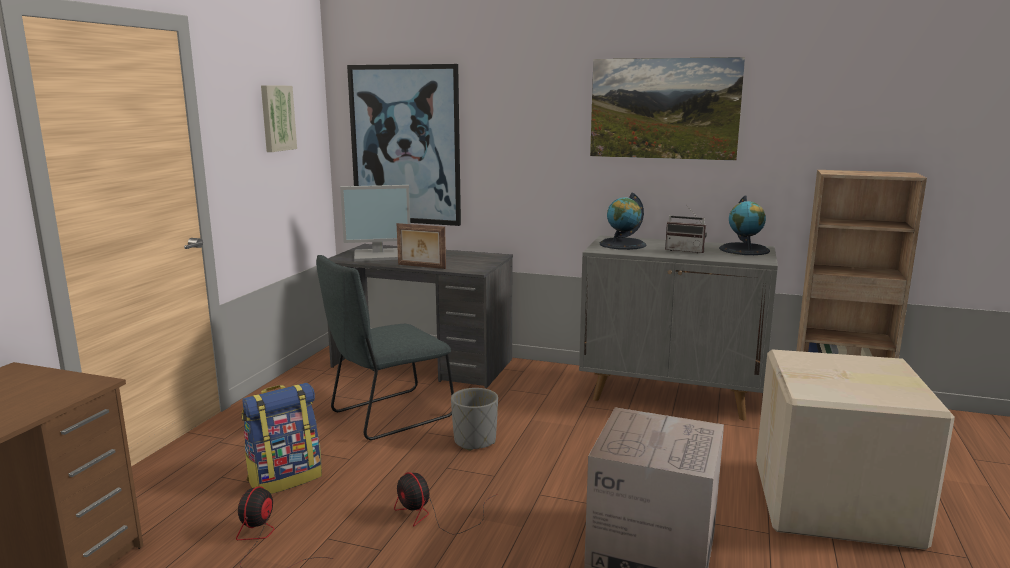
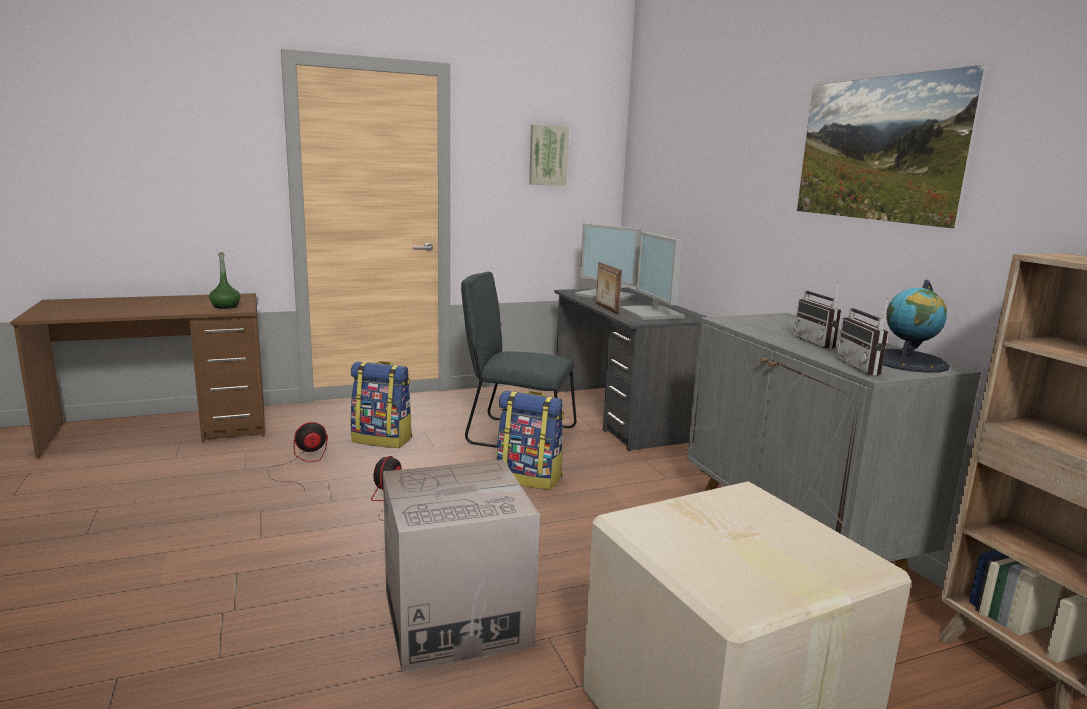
camera: 50 degrees right, 0 degrees up
picture [347,64,461,226] -> none
grey planter [451,388,498,451] -> backpack [496,391,564,490]
globe [600,193,647,250] -> none
none -> green bottle [209,252,241,309]
none -> monitor [620,232,685,320]
none -> radio [837,297,888,376]

